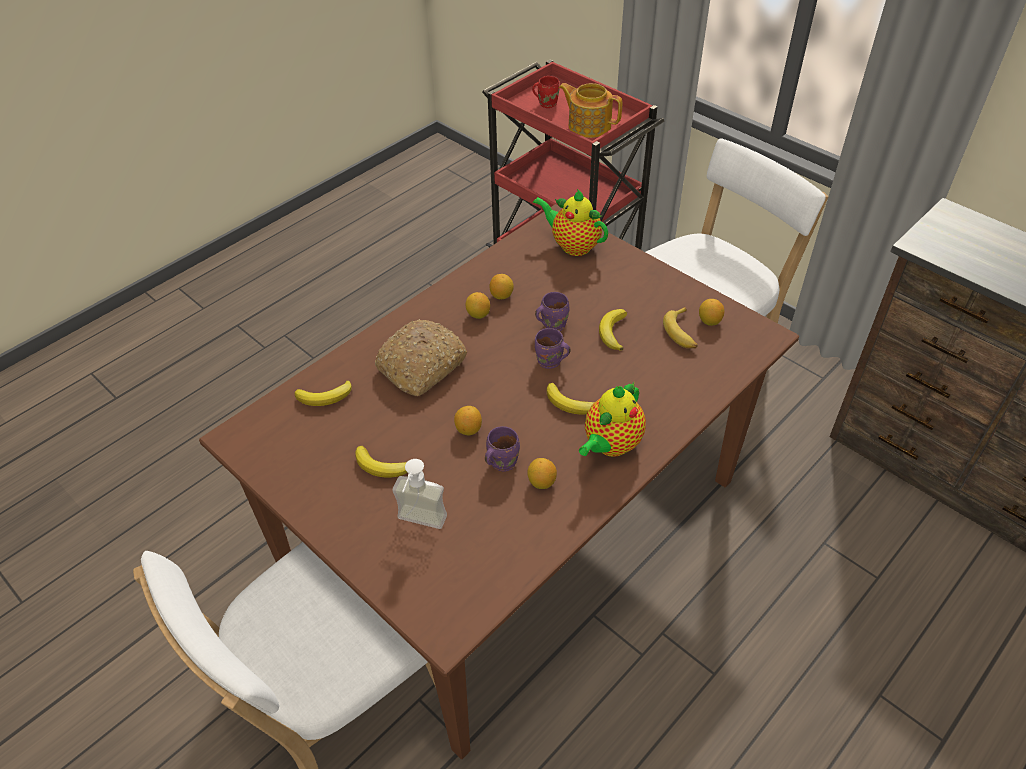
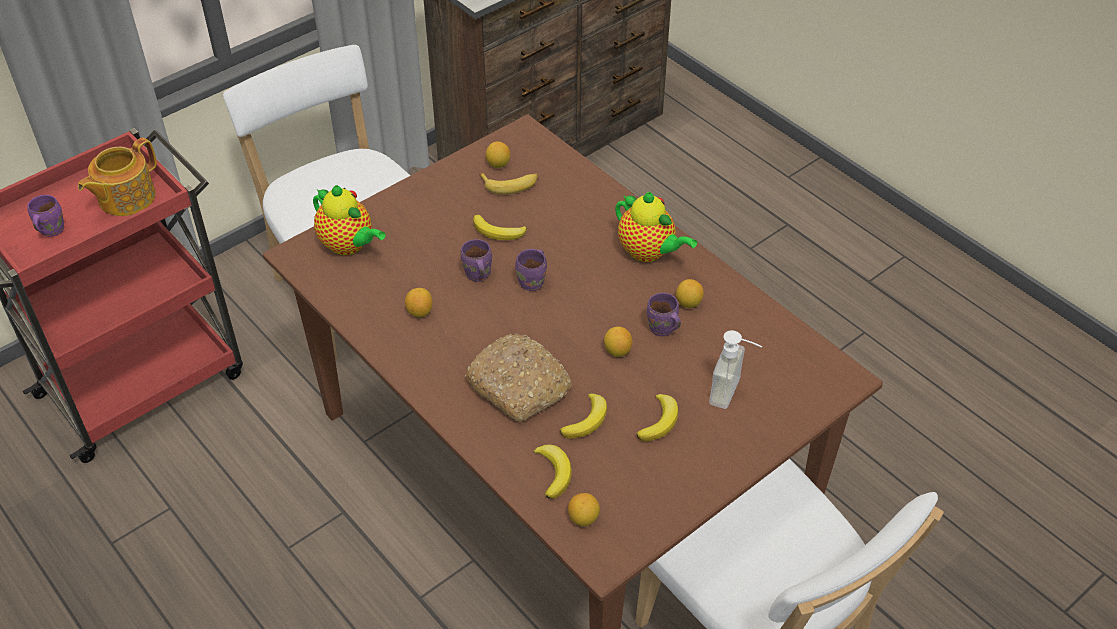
camera: 85 degrees left, 0 degrees up
lemon [466,292,490,319] -> lemon moved to [568,493,600,526]
red mug [532,76,559,108] -> purple mug [27,195,64,237]
teapot [533,189,608,256] -> teapot turned 90 degrees counterclockwise [313,185,386,255]
banana [546,383,595,414] -> banana moved to [560,393,607,439]

